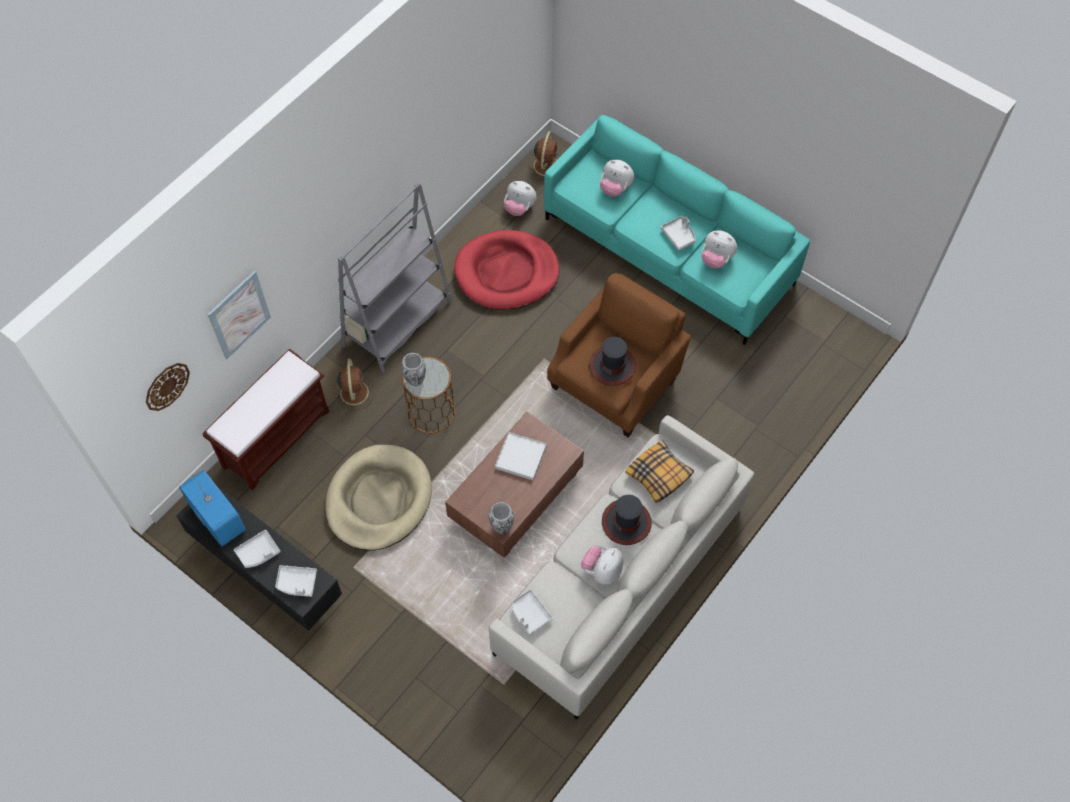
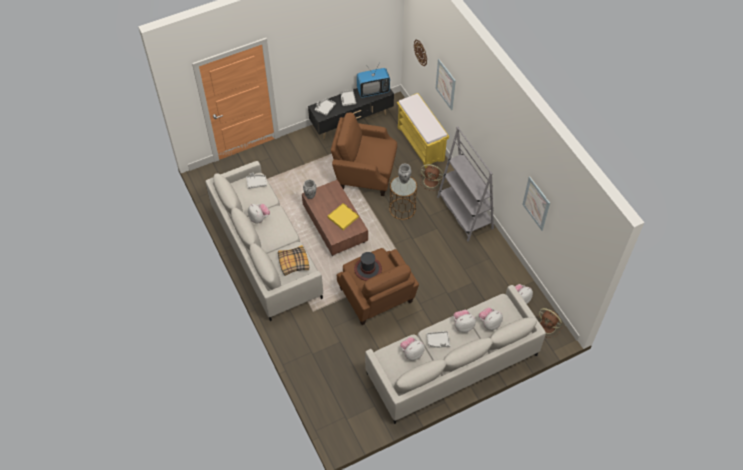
camera: 115 degrees right, 5 degrees down
brown bench [202,349,329,490] -> yellow bench [397,93,449,168]
beige dog bed [326,445,432,551] -> brown armchair [331,112,397,196]
red dog bed [454,230,560,310] -> none
white tray [495,432,546,480] -> yellow tray [327,203,359,230]
turquoise sofa [544,115,810,345] -> grey sofa [365,285,546,424]
hat [602,495,652,545] -> none
none -> plush toy [454,310,476,333]
none -> picture [522,176,550,231]

